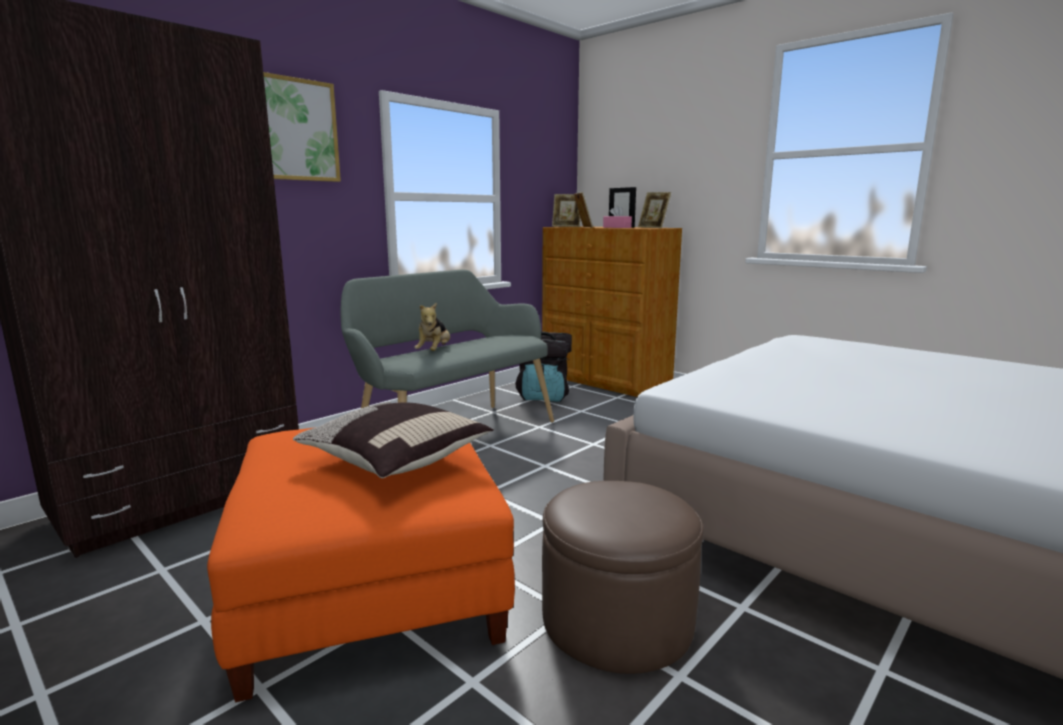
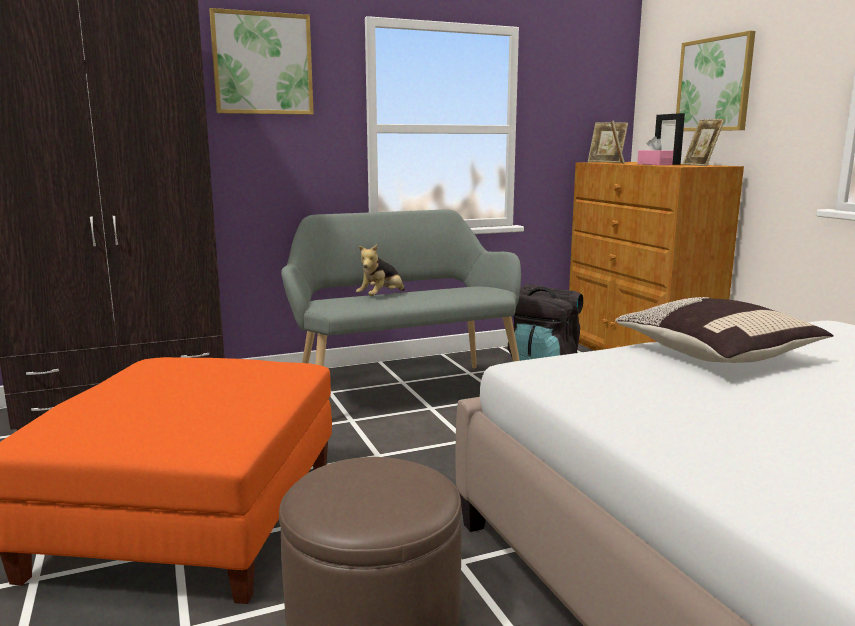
camera: 25 degrees right, 0 degrees up
pillow [293,401,494,478] -> pillow moved to [615,297,834,363]
none -> picture [676,31,755,131]

